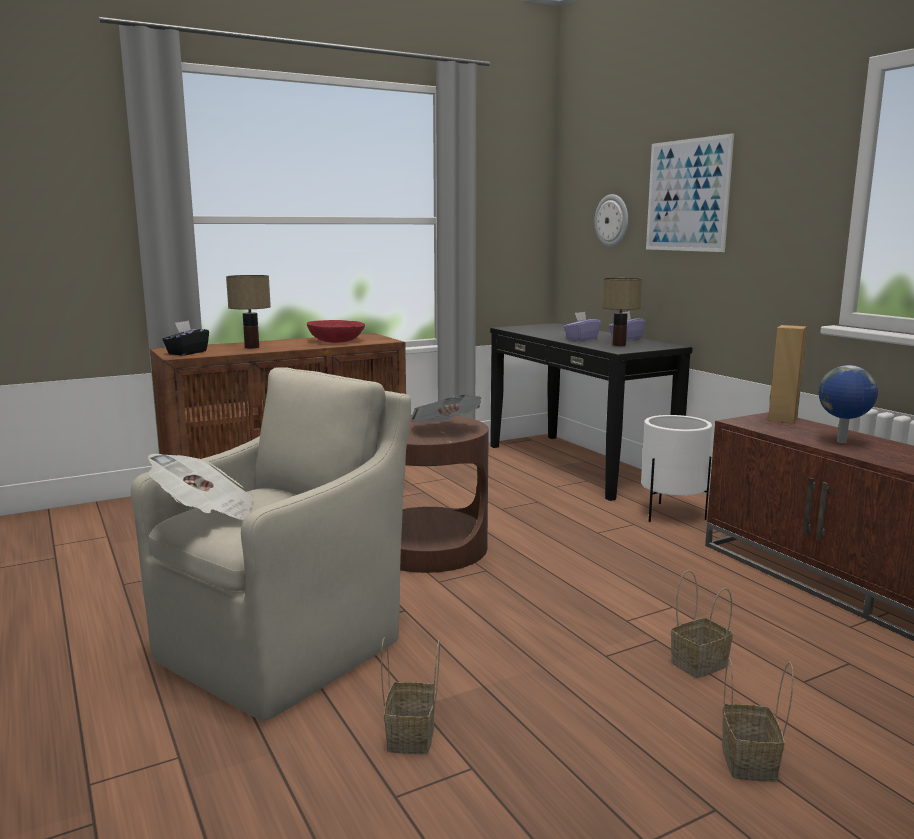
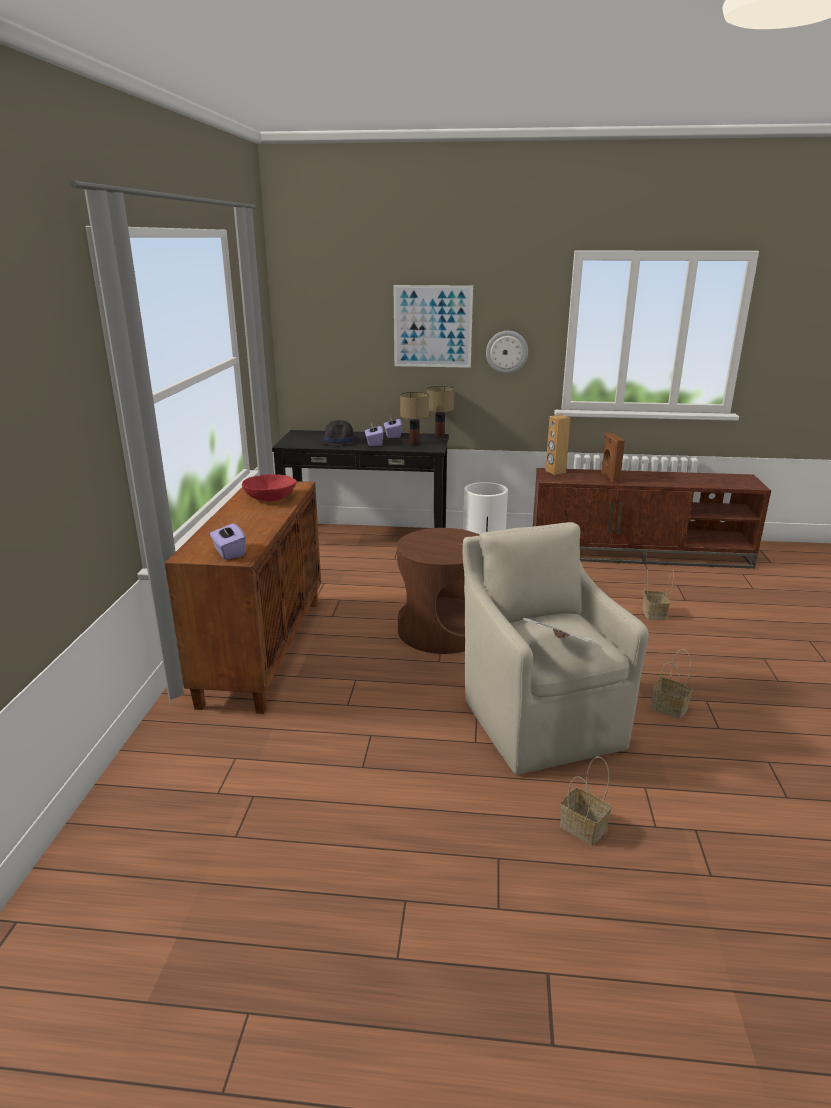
camera: 55 degrees left, 10 degrees up
black tissue box [162,320,209,356] -> purple tissue box [210,521,246,560]
table lamp [226,275,271,349] -> table lamp moved to [427,386,454,437]
newspaper [411,394,481,422] -> none
wall clock [594,194,628,247] -> wall clock moved to [486,331,528,374]
basket [722,658,794,782] -> basket moved to [560,756,612,845]
globe [818,365,878,443] -> brown speaker [601,433,625,483]
none -> black hat [318,420,360,445]

